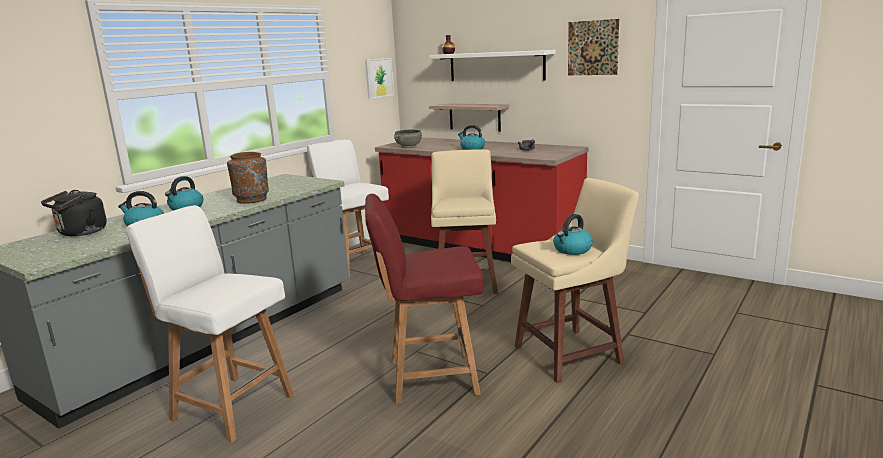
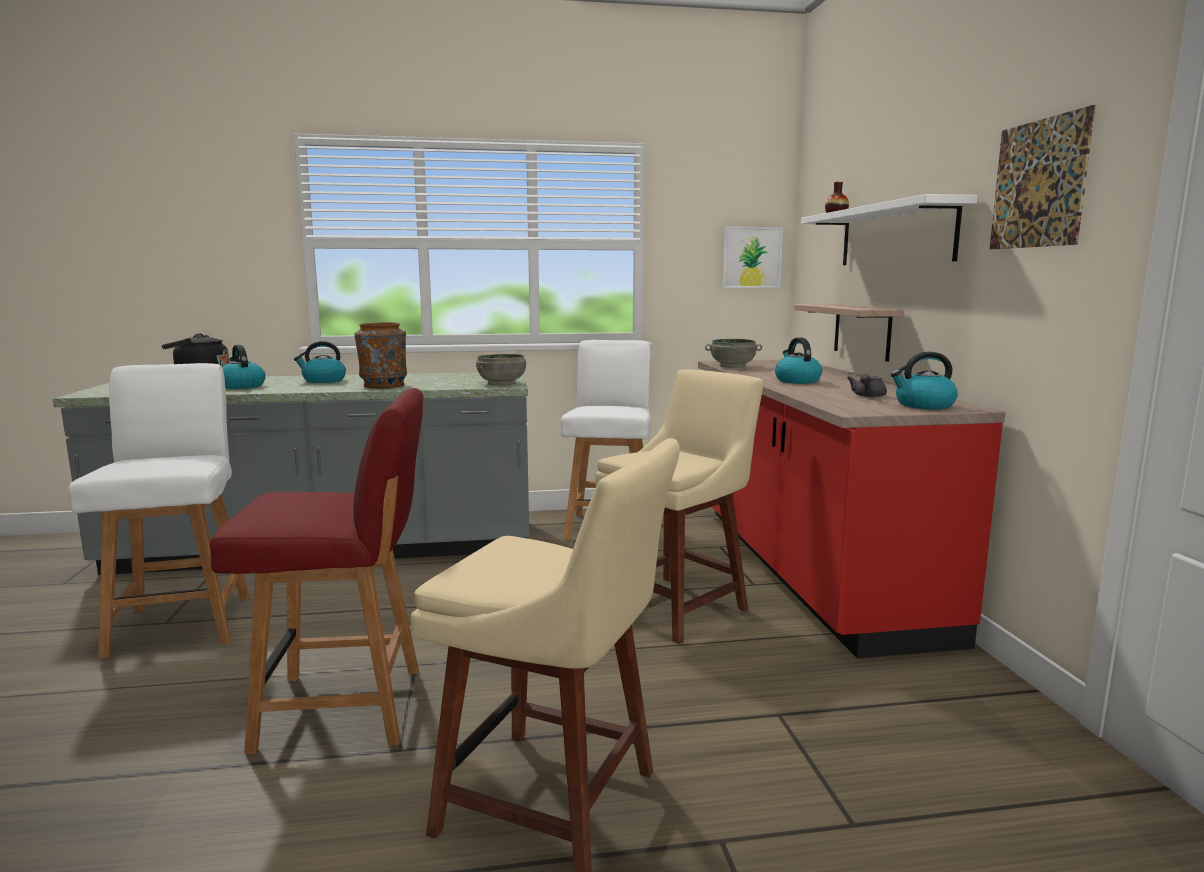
camera: 45 degrees right, 5 degrees down
red chair [365,194,484,404] -> red chair turned 135 degrees clockwise [210,388,423,755]
kettle [553,214,593,255] -> kettle moved to [891,352,958,410]
none -> grey bowl [476,354,526,386]

